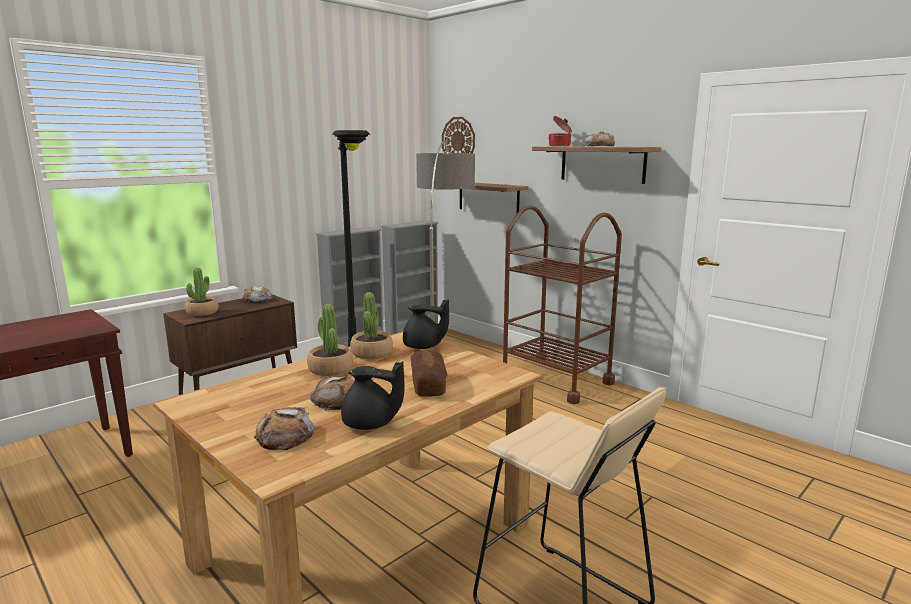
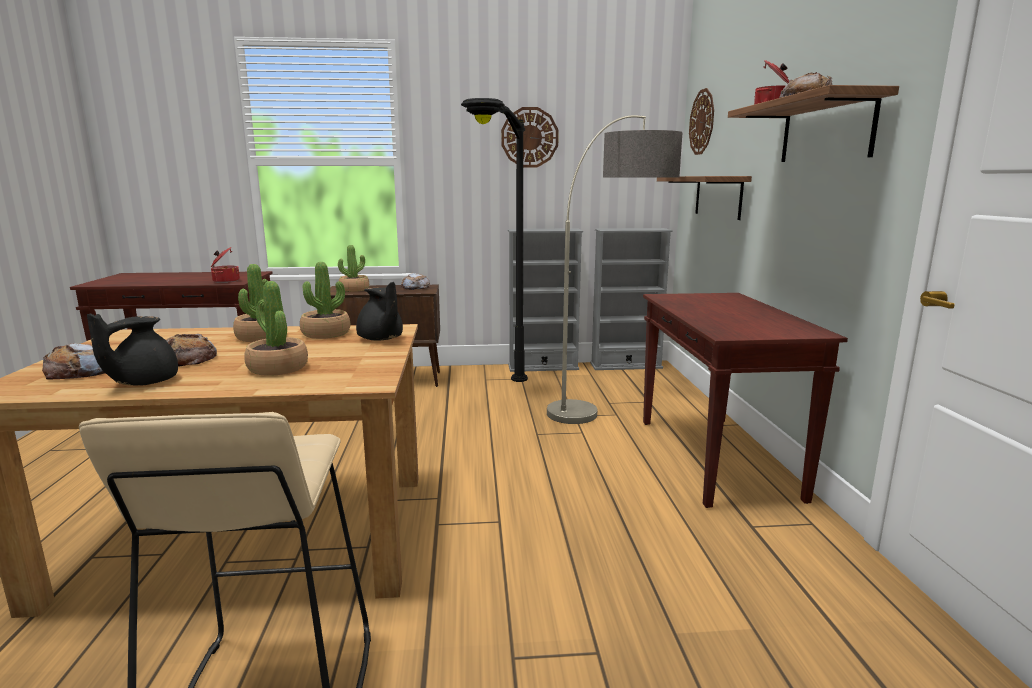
camera: 40 degrees right, 0 degrees up
black teapot [341,361,405,430] -> black teapot turned 60 degrees clockwise [87,314,178,386]
bread [411,350,447,397] -> potted plant [244,281,308,376]
brown cart [503,205,622,404] -> brown console table [643,293,848,508]
none -> cooking pot [211,247,240,283]
none -> wall clock [501,107,559,168]

